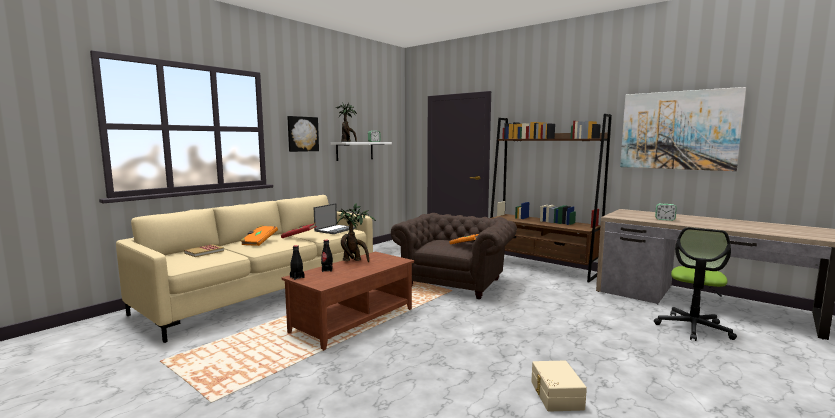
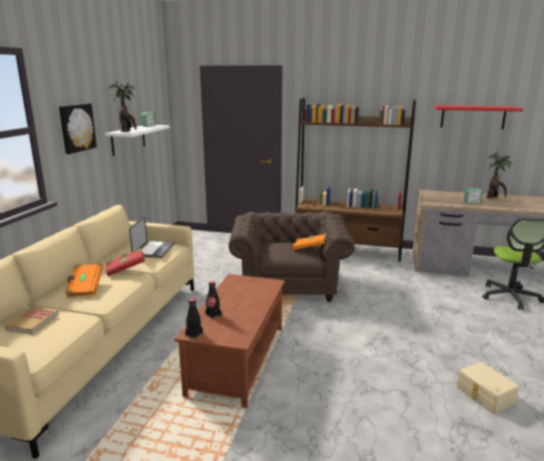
camera: 25 degrees left, 10 degrees up
potted plant [337,204,376,262] -> potted plant moved to [486,151,513,199]
picture [620,87,746,171] -> red shelf [434,105,523,129]

